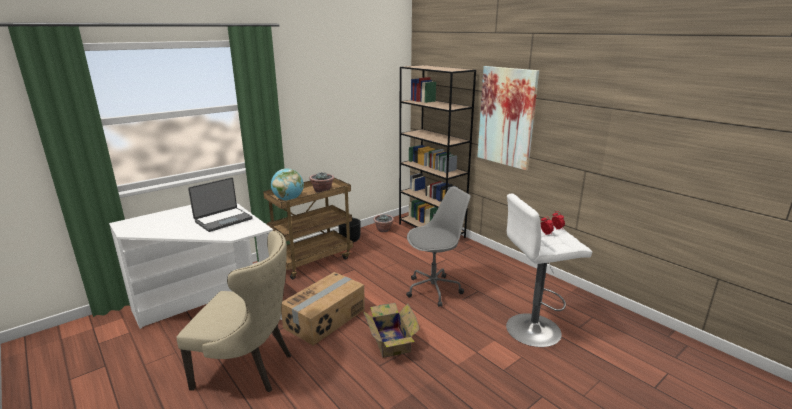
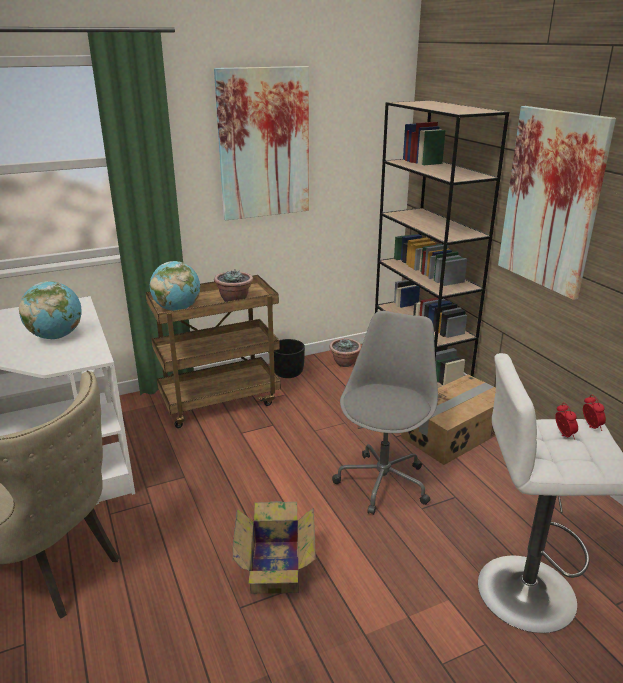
camera: 15 degrees right, 5 degrees up
laptop [188,177,253,232] -> globe [19,281,82,339]
cardboard box [281,272,365,346] -> cardboard box moved to [401,375,496,465]
grey office chair [406,187,471,307] -> grey office chair turned 60 degrees counterclockwise [332,311,438,515]
none -> picture [214,66,309,220]

